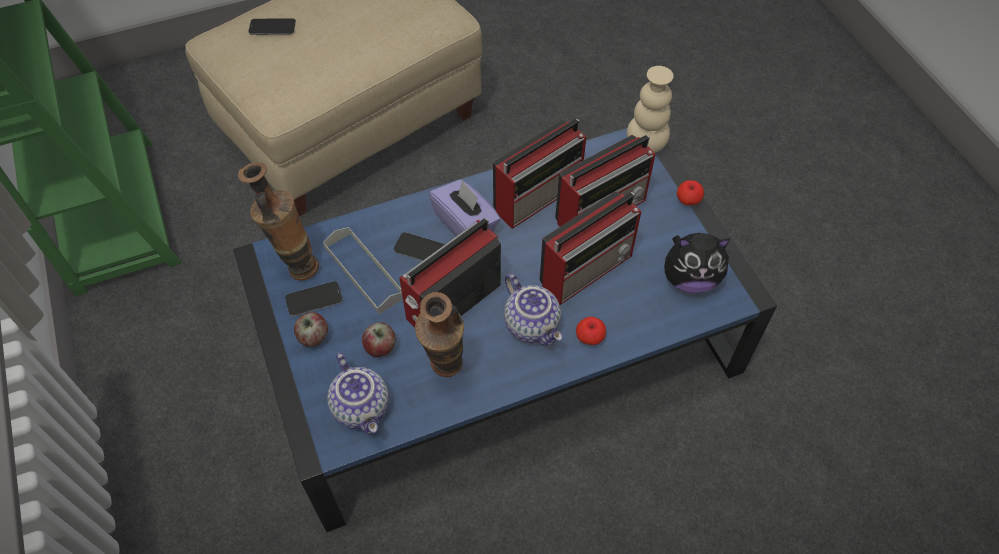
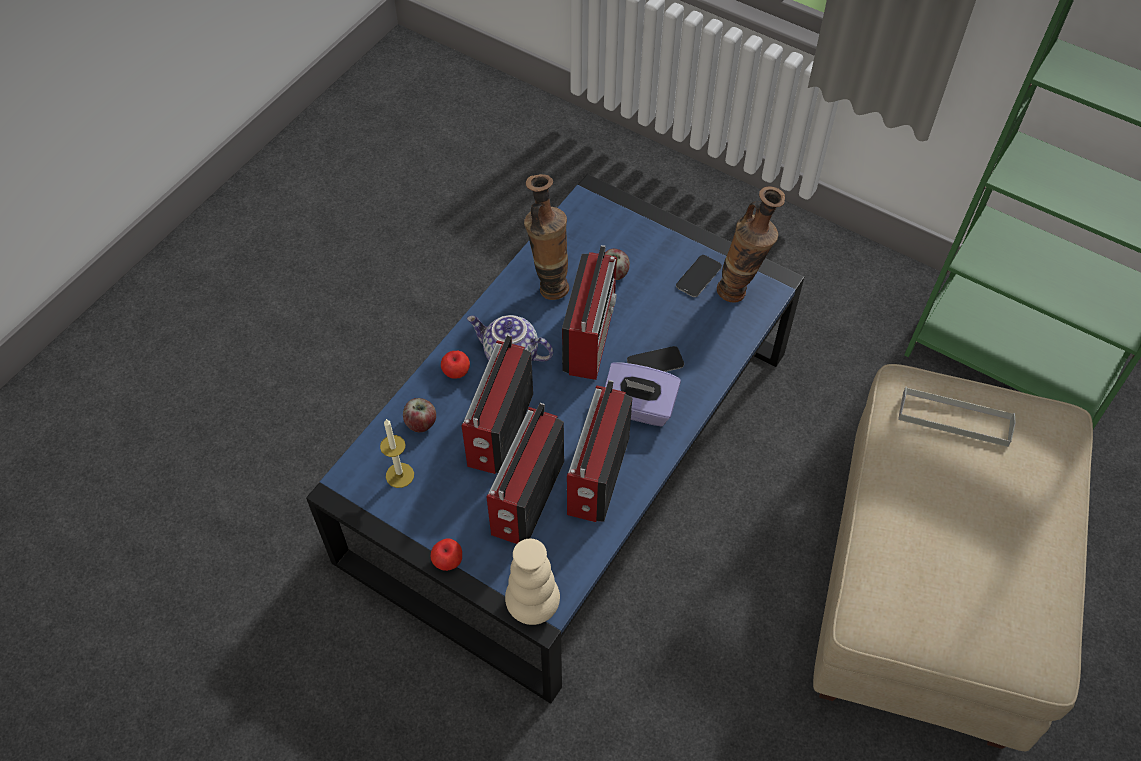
camera: 145 degrees right, 0 degrees up
phone [249,18,296,35] -> none
apple [294,312,328,347] -> apple moved to [403,398,436,432]
grey tray [323,227,403,314] -> grey tray moved to [898,387,1016,447]
teapot [327,352,389,434] -> none
plush toy [664,233,731,294] -> candle [380,419,414,488]

